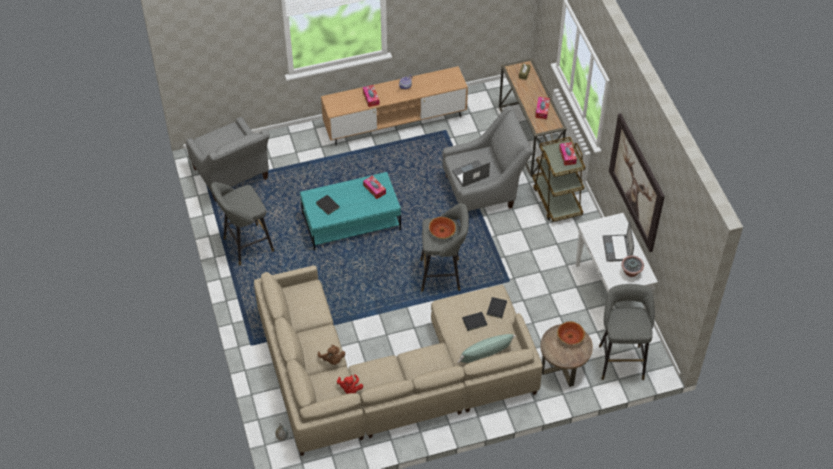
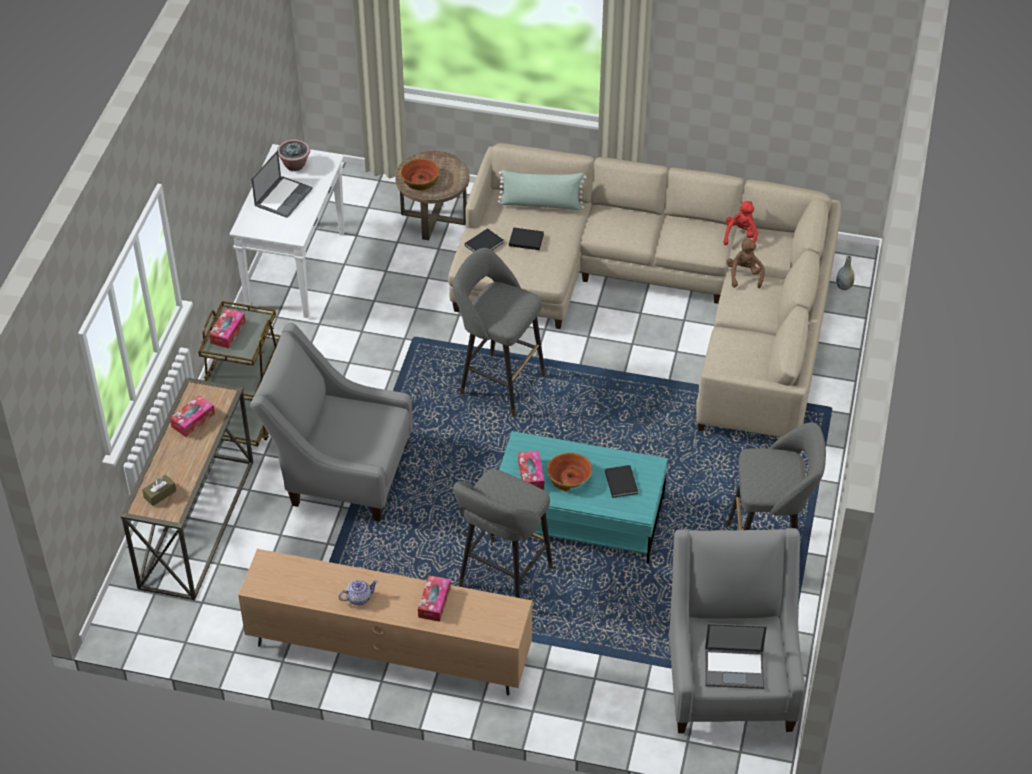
camera: 150 degrees left, 5 degrees down
bowl [429,217,456,239] -> bowl moved to [547,452,593,492]
laptop [452,160,490,187] -> laptop moved to [705,623,767,689]
grey stool [599,284,655,380] -> grey stool moved to [453,469,553,598]
picture [609,113,665,252] -> none

